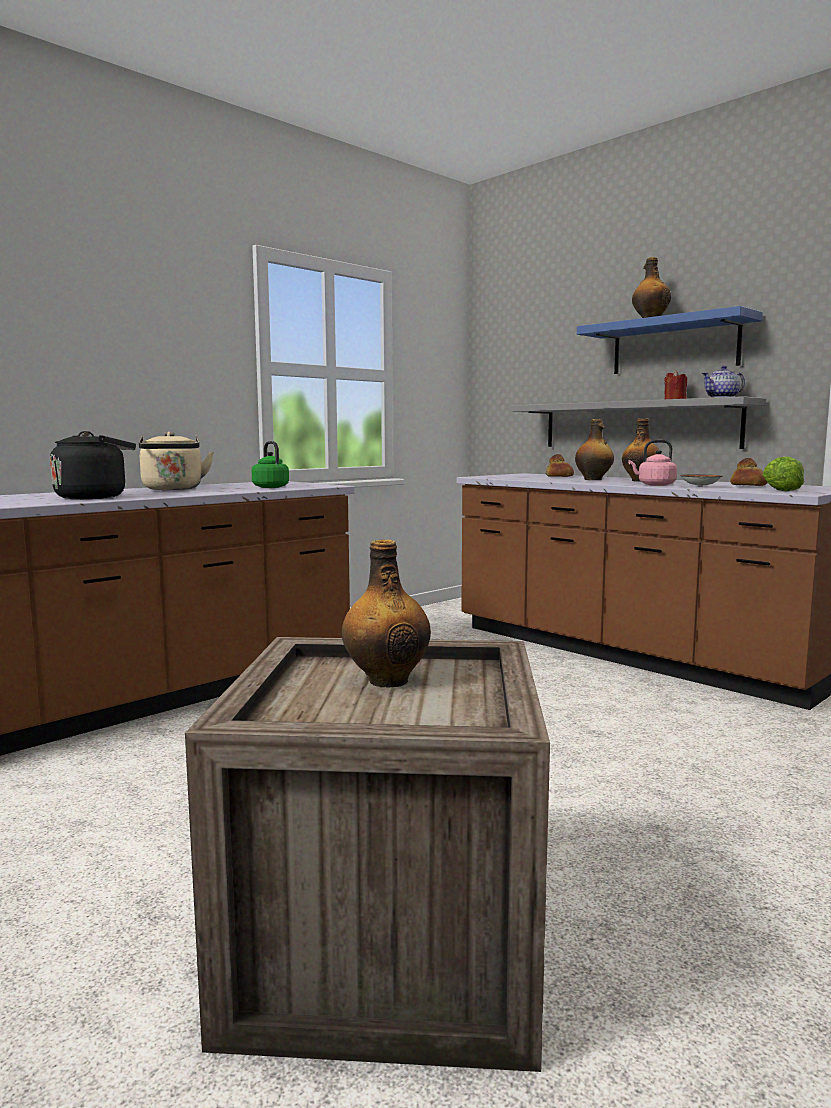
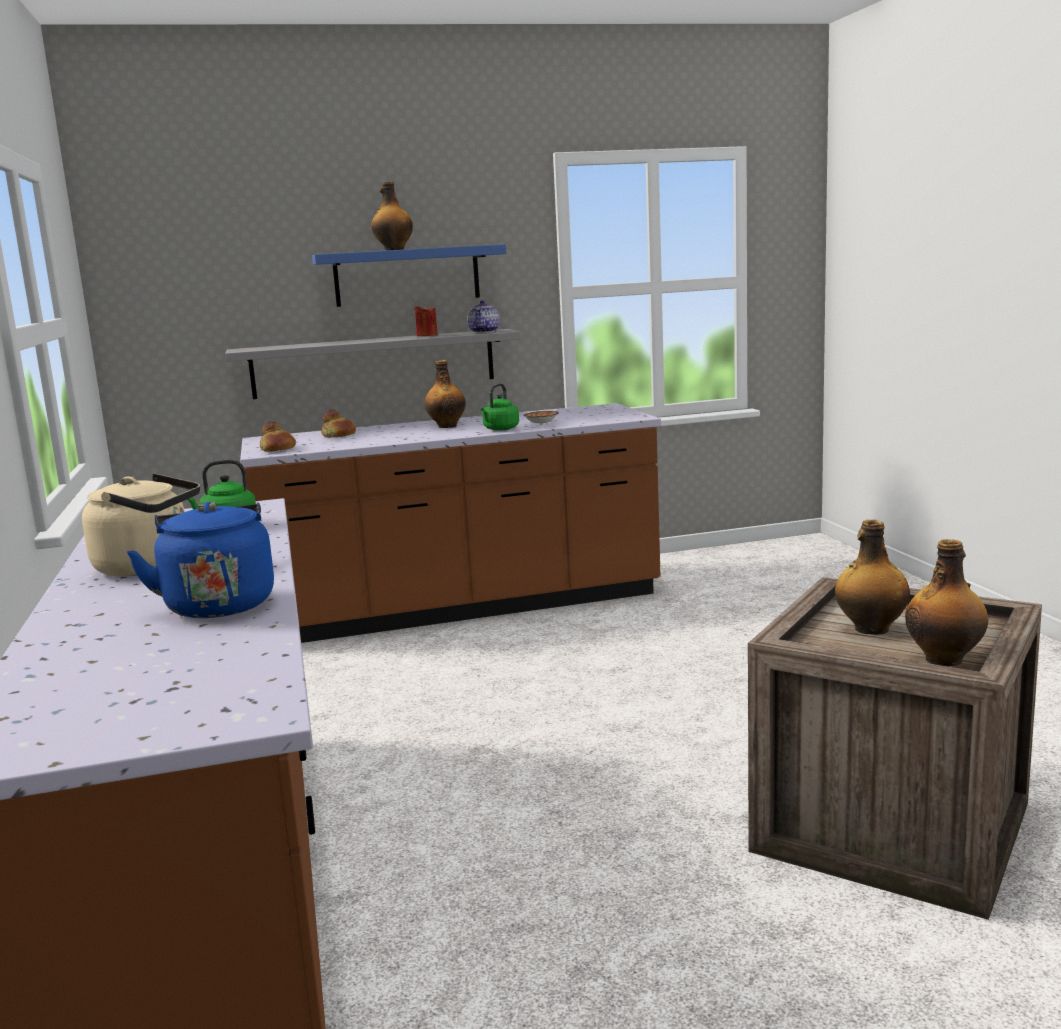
camera: 60 degrees left, 5 degrees up
black kettle [50,431,136,499] -> blue kettle [126,502,274,618]
bottle [575,419,614,480] -> bottle moved to [905,539,989,667]
pink kettle [628,440,677,486] -> green kettle [481,383,519,431]
bread [730,458,767,486] -> bread moved to [260,421,296,451]
lettuce [763,456,804,491] -> none

